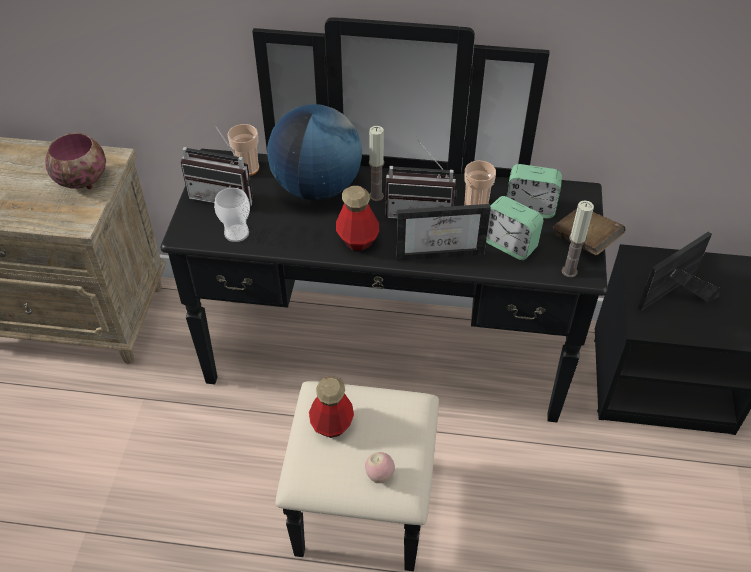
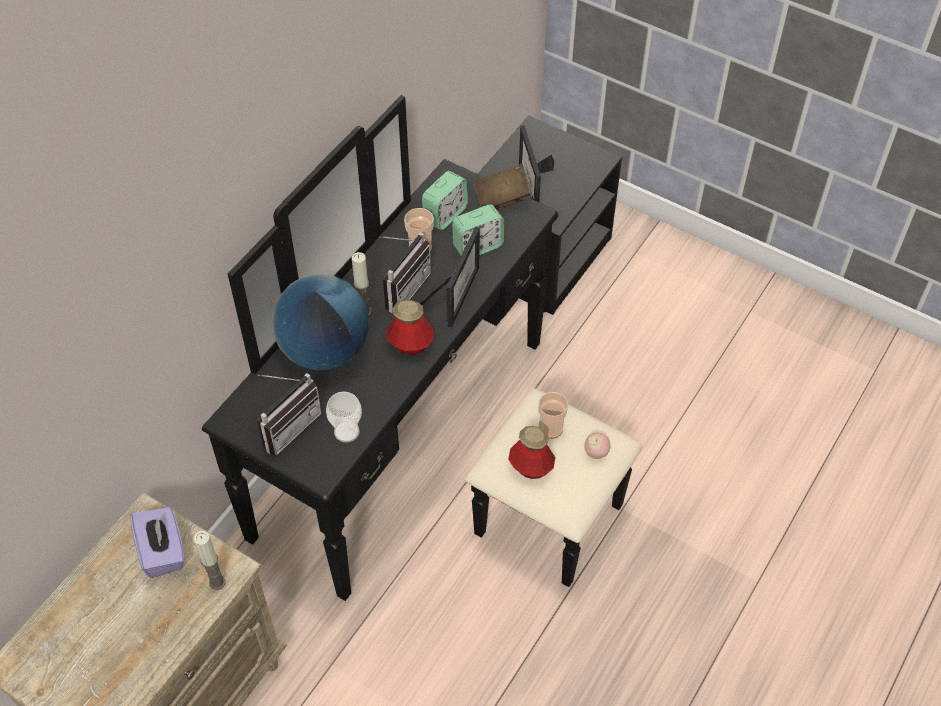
camera: 65 degrees left, 5 degrees up
bowl [45,133,106,189] -> purple tissue box [130,507,185,578]
cup [227,124,259,176] -> cup moved to [538,392,568,439]
candle [562,201,594,277] -> candle moved to [193,531,226,590]

